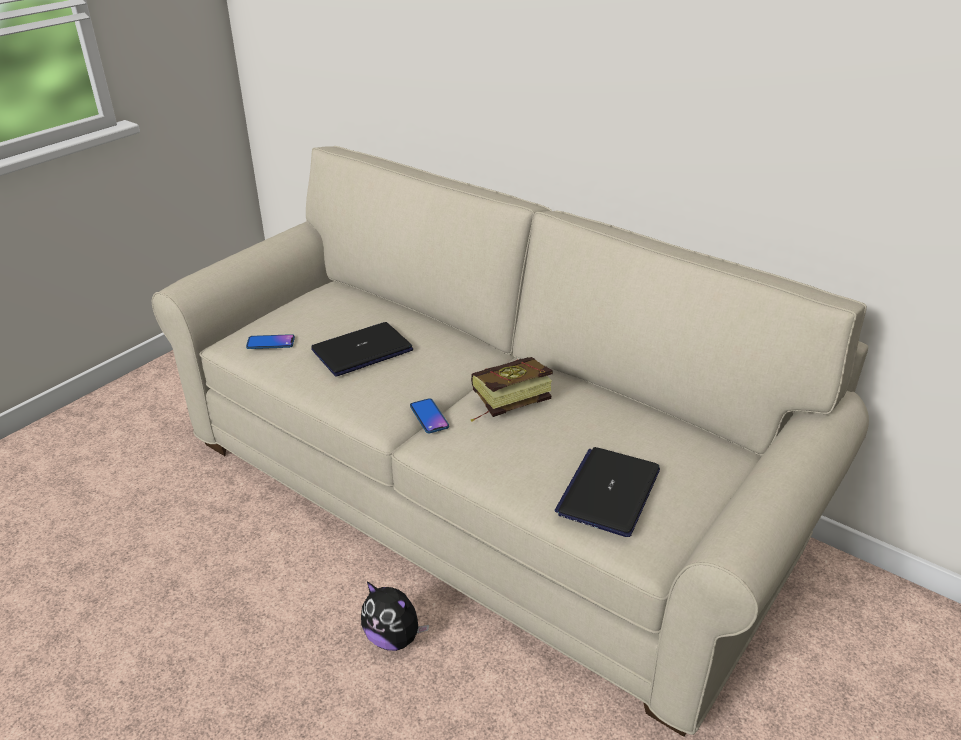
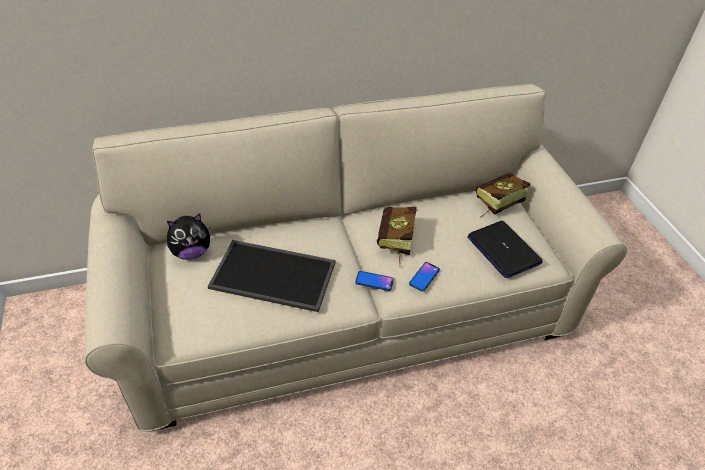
camera: 55 degrees left, 10 degrees up
phone [246,334,295,349] -> phone moved to [409,262,440,292]
laptop [311,322,413,376] -> tray [208,240,336,312]
plush toy [361,582,429,651] -> plush toy moved to [167,214,211,260]
none -> book [476,173,531,218]

